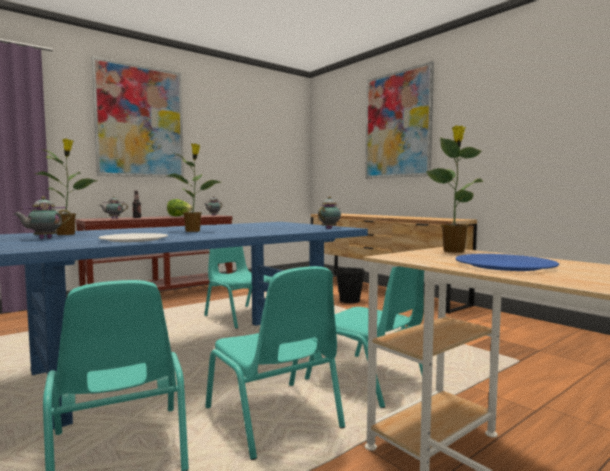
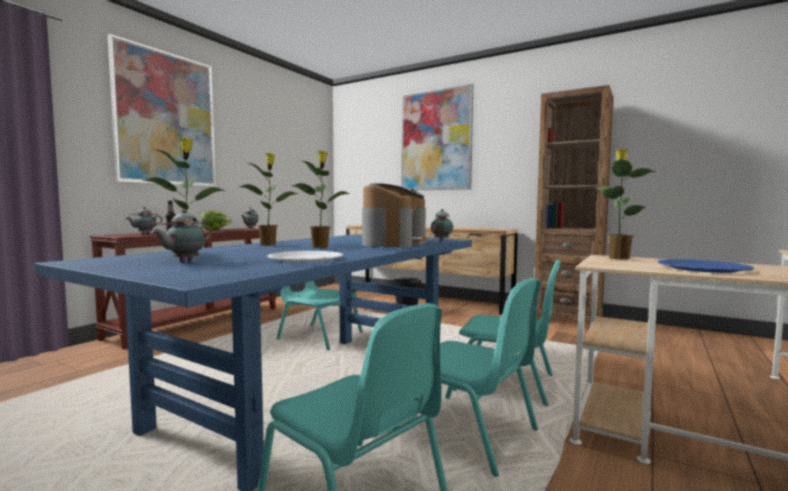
camera: 20 degrees left, 0 degrees up
none -> potted plant [238,153,298,246]
none -> coffee machine [362,183,427,247]
none -> brown bookcase [535,85,614,322]

